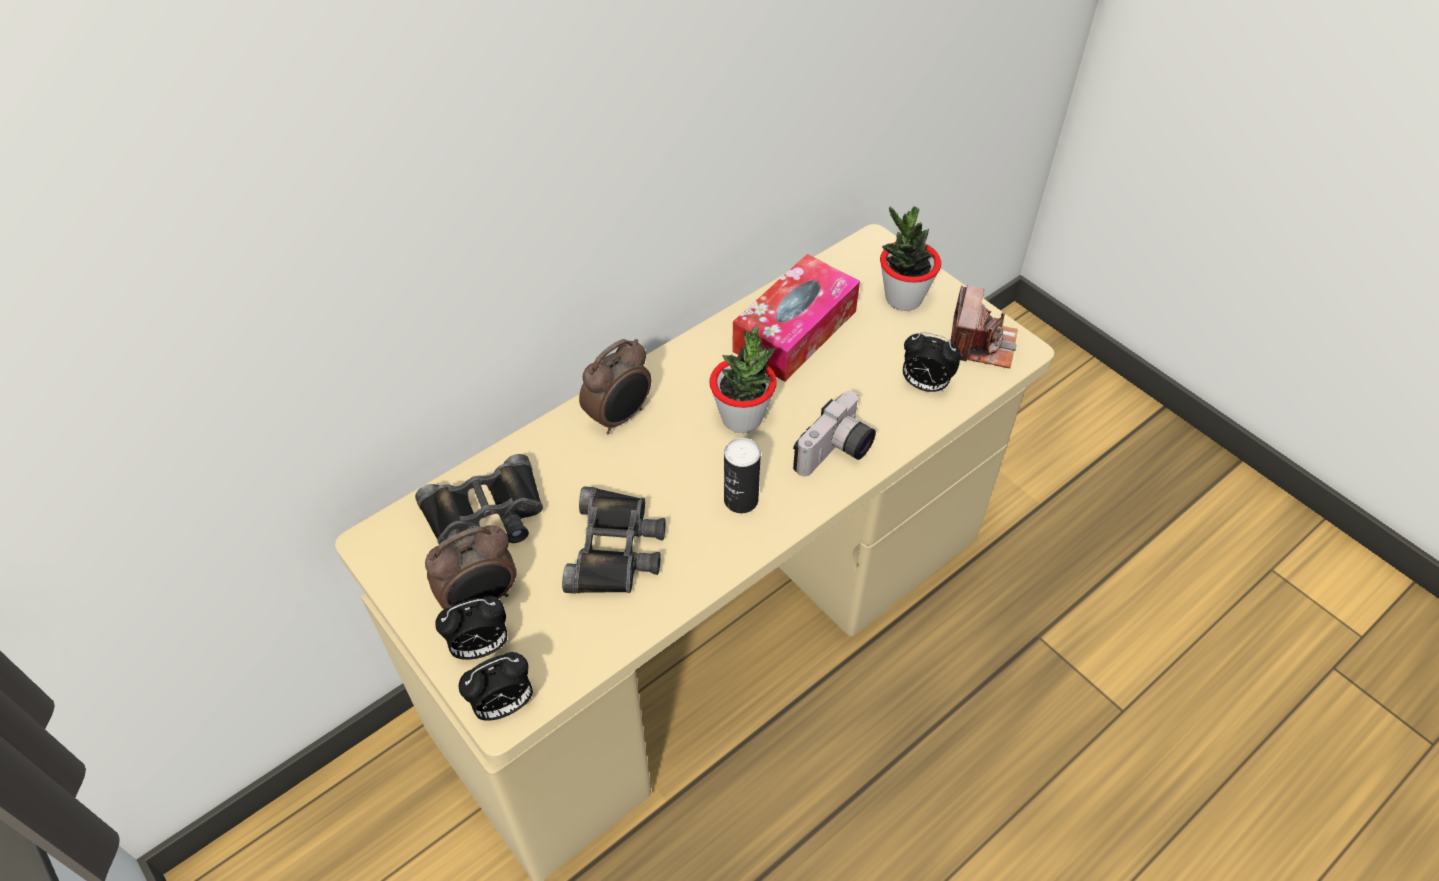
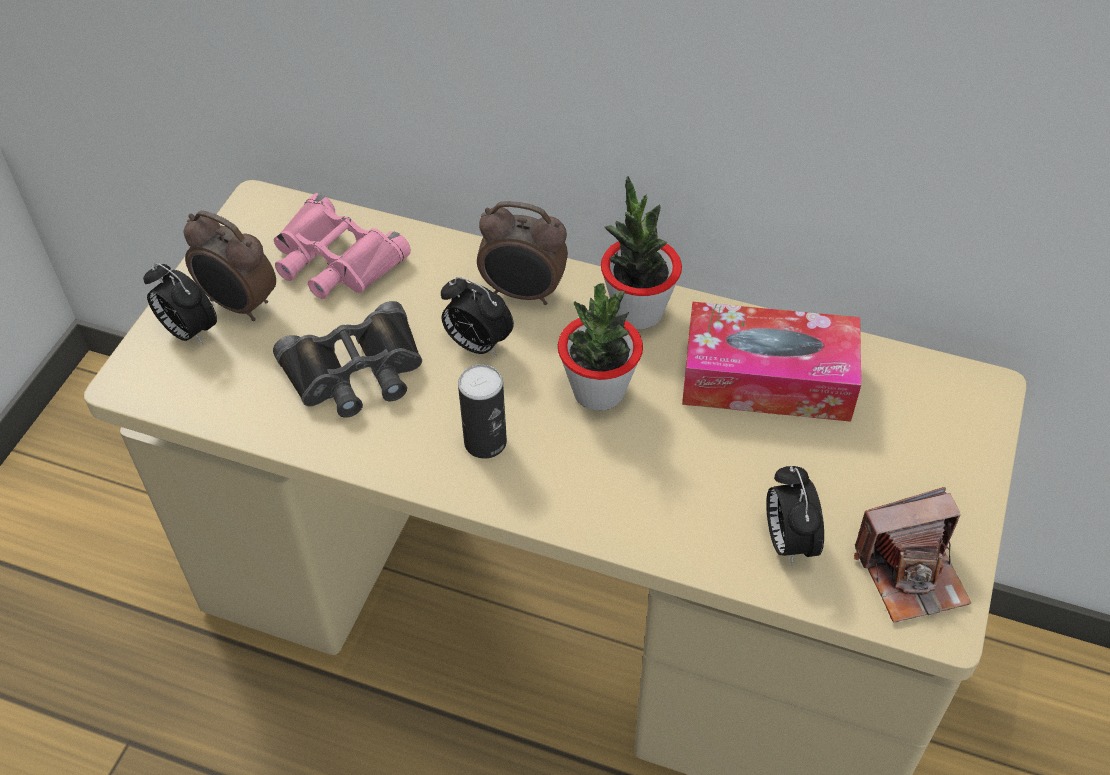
camera: 60 degrees right, 0 degrees up
black binoculars [415,454,543,546] -> pink binoculars [274,193,411,299]
alarm clock [459,652,533,721] -> alarm clock moved to [441,277,514,356]
camera [793,391,876,476] -> none
potted plant [880,206,941,311] -> potted plant moved to [601,176,682,329]

